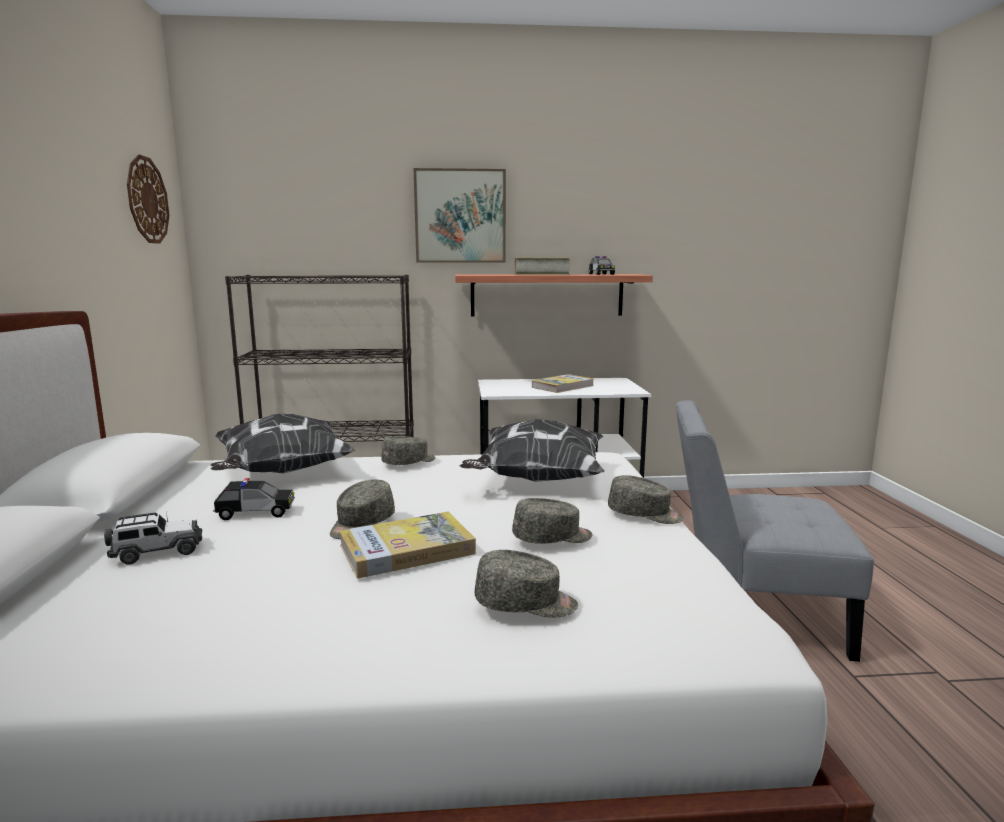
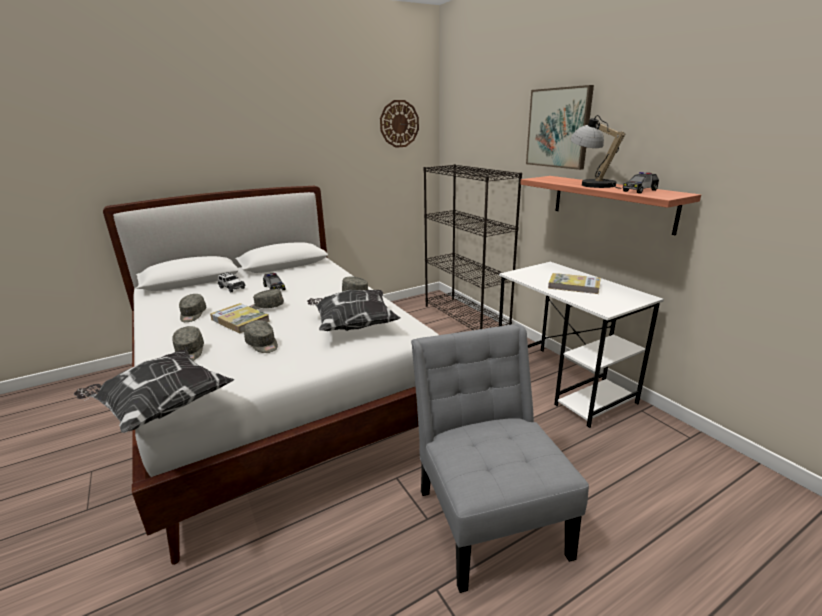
camera: 65 degrees right, 10 degrees up
pillow [210,414,356,473] -> pillow moved to [74,350,234,433]
book [515,257,571,275] -> table lamp [570,115,625,189]
grey cap [608,475,684,524] -> grey cap moved to [179,294,206,322]

